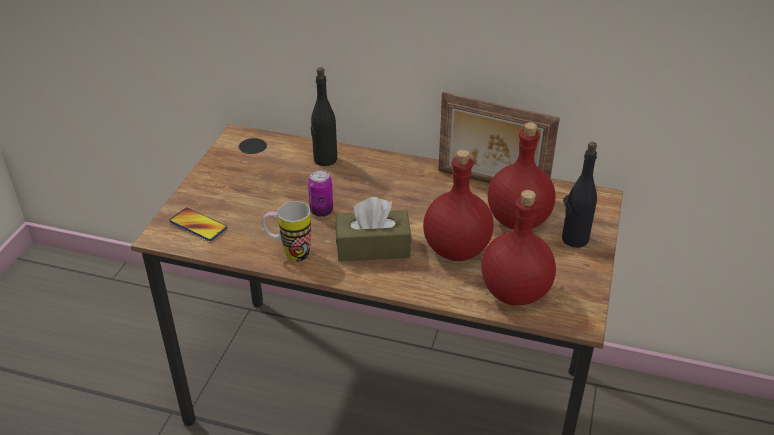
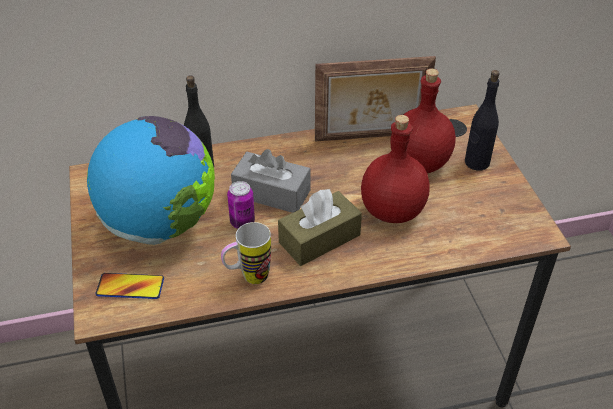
camera: 30 degrees left, 5 degrees up
red bottle [481,190,556,305] -> none
none -> globe [87,116,215,245]
none -> grey tissue box [231,149,311,213]

